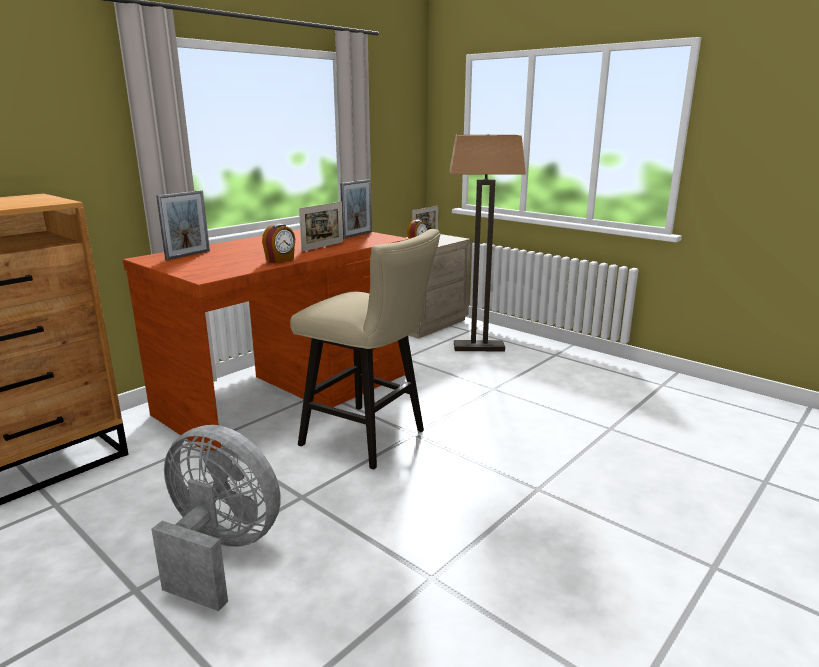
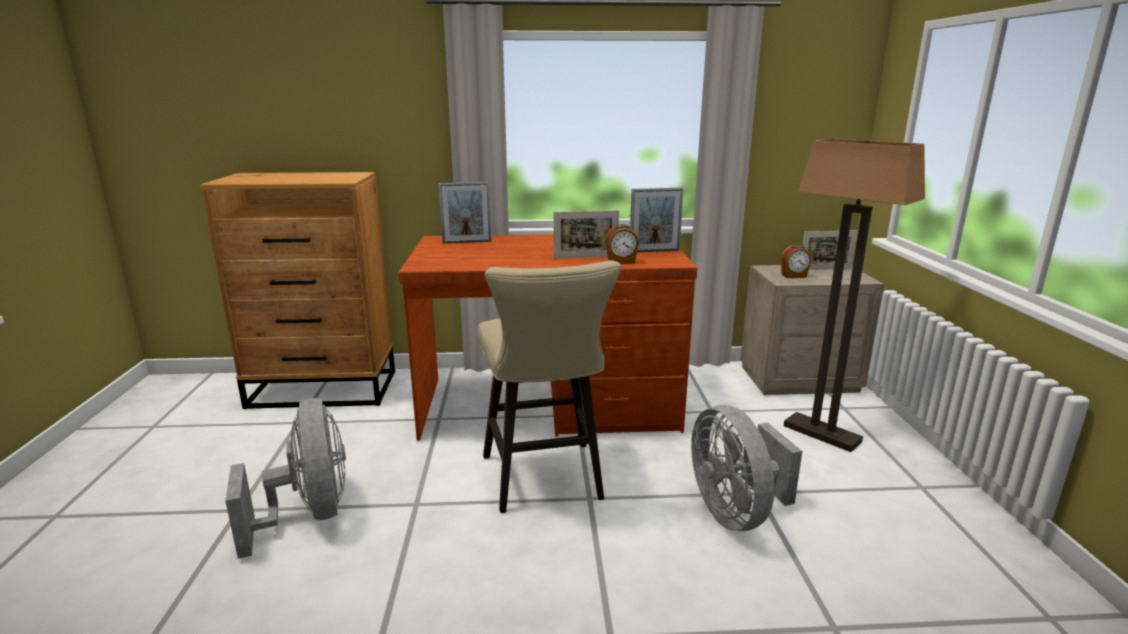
camera: 45 degrees right, 0 degrees up
alarm clock [262,224,295,263] -> alarm clock moved to [605,224,639,264]
none -> grey fan [691,405,802,531]

